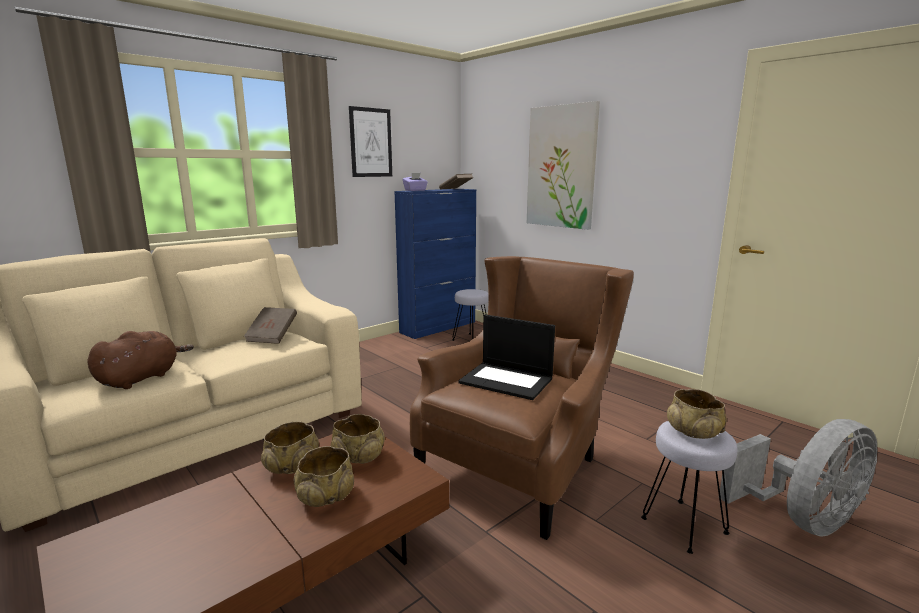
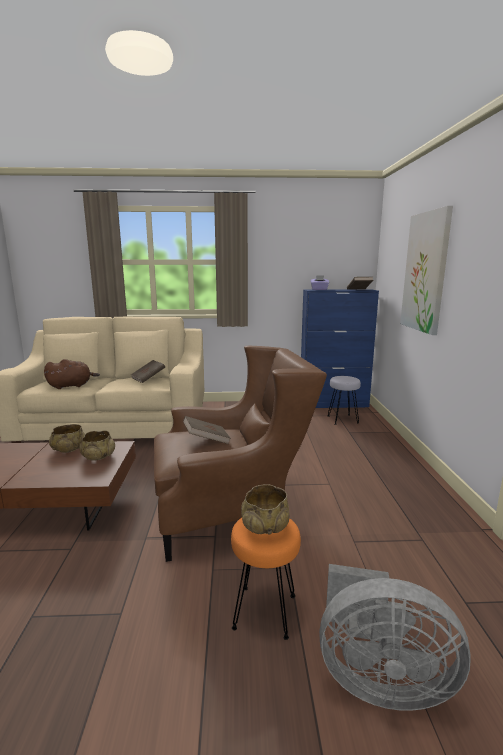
camera: 40 degrees right, 0 degrees up
beige bowl [294,446,354,507] -> none
picture [349,106,392,177] -> none
laptop [458,314,555,400] -> brown book [183,416,231,444]
grey stool [641,421,737,554] -> orange stool [231,518,301,640]

